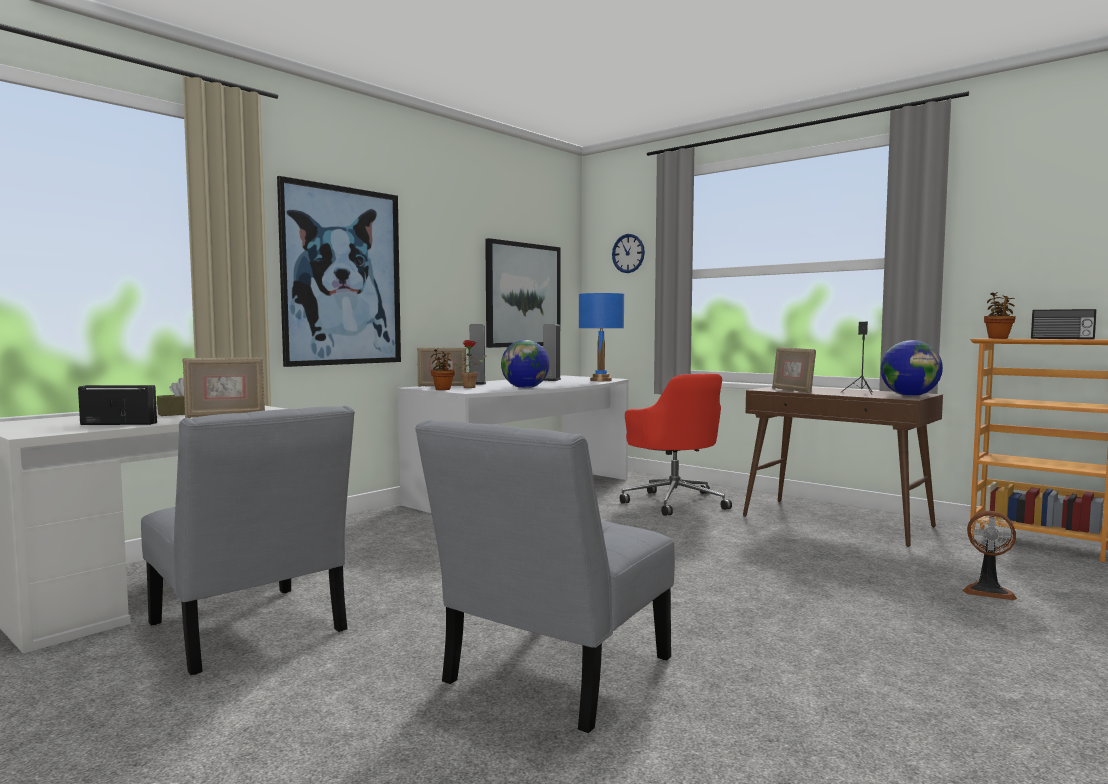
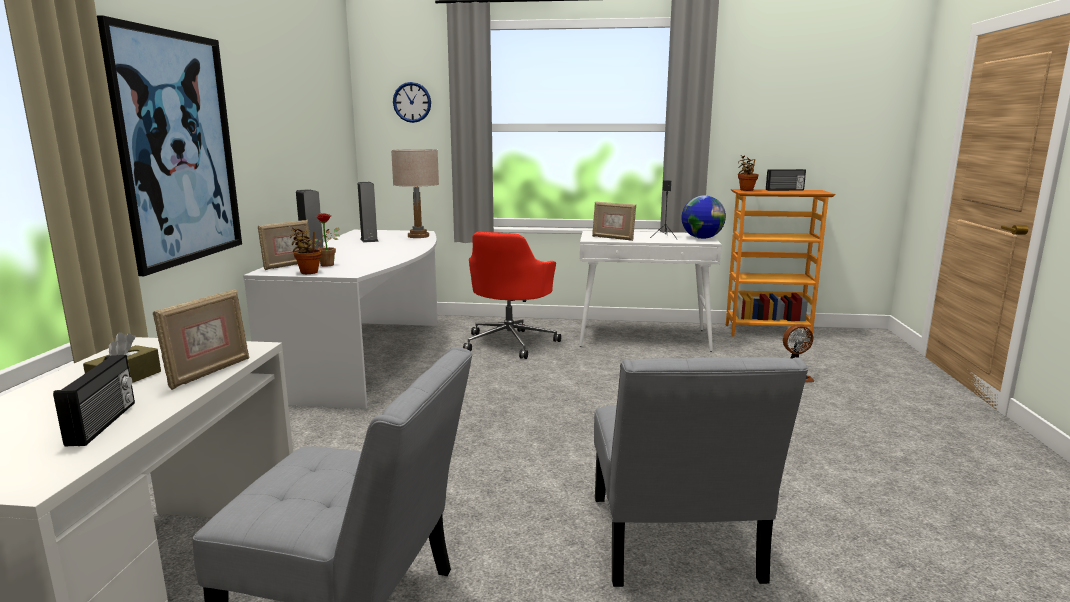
camera: 35 degrees left, 10 degrees up
radio [78,385,157,425] -> radio turned 120 degrees clockwise [53,355,135,447]
picture [485,238,560,348] -> none
globe [501,340,550,388] -> none
blue table lamp [579,293,624,381] -> beige table lamp [391,149,439,238]
red office chair [620,374,732,516] -> red office chair turned 75 degrees clockwise [463,232,561,359]
brown console table [743,387,943,547] -> white console table [579,231,722,352]

